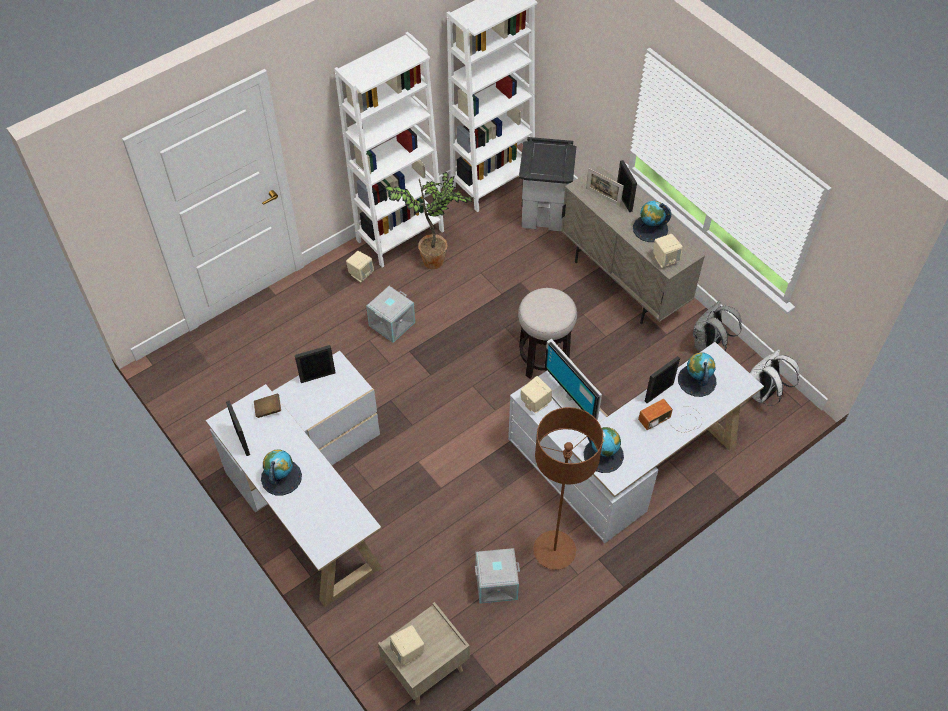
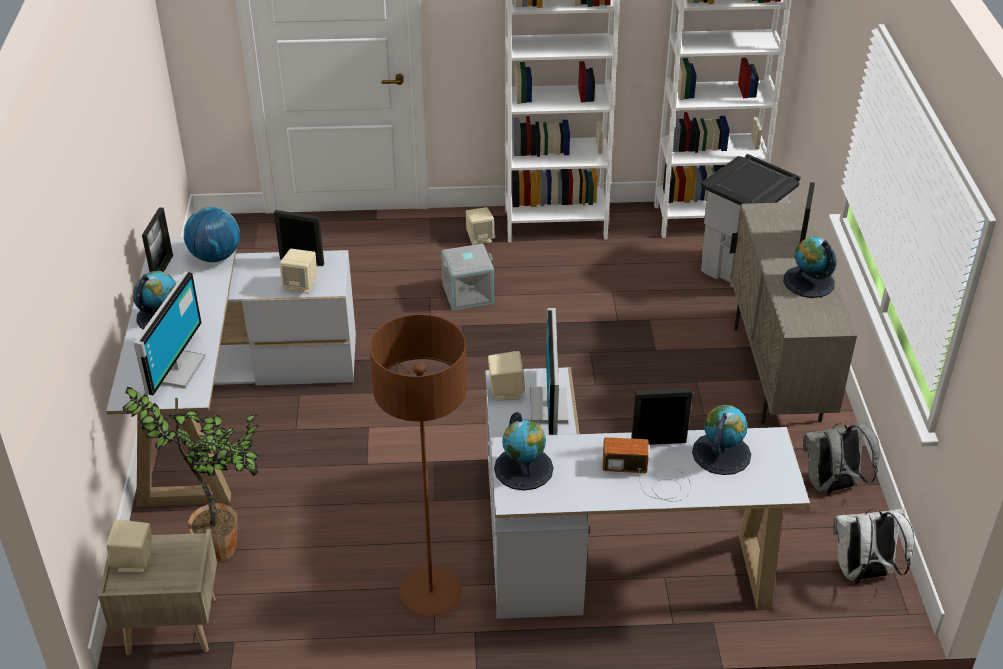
camera: 35 degrees right, 15 degrees down
brown book [254,393,281,418] -> globe [184,207,240,262]
potted plant [385,172,473,269] -> potted plant moved to [123,387,259,562]
grey storage box [475,548,520,604] -> none
stool [518,288,577,379] -> none
picture frame [586,168,624,206] -> none
beige speaker [653,234,683,268] -> beige speaker moved to [280,249,317,294]
none -> monitor [134,272,206,396]

